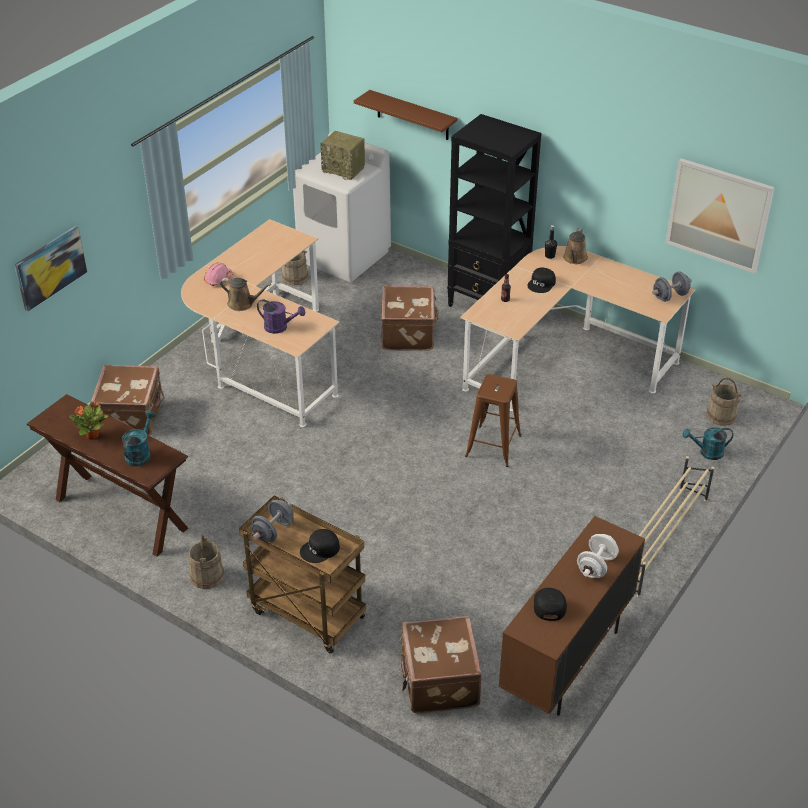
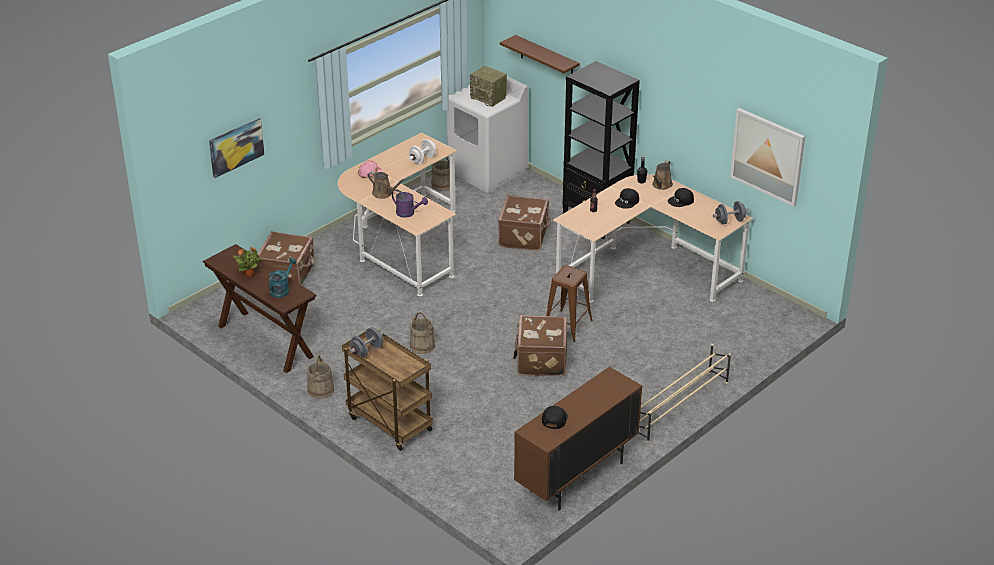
camera: 10 degrees right, 5 degrees down
black cap [300,529,340,563] -> black cap moved to [668,188,694,207]
brown suitcase [399,616,482,713] -> brown suitcase moved to [513,315,567,376]
white dumbbell [577,534,619,578] -> white dumbbell moved to [409,139,436,164]
turquoise watering can [682,427,733,460] -> none
beige bucket [707,378,742,426] -> beige bucket moved to [410,312,435,354]

